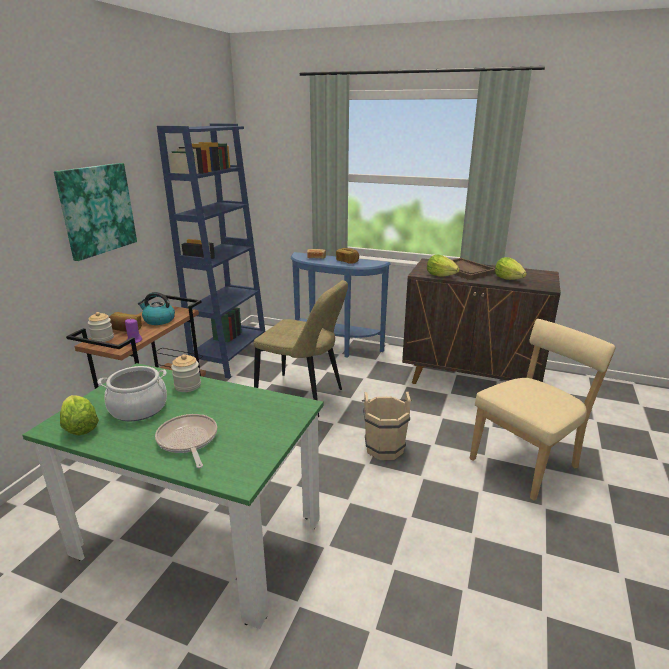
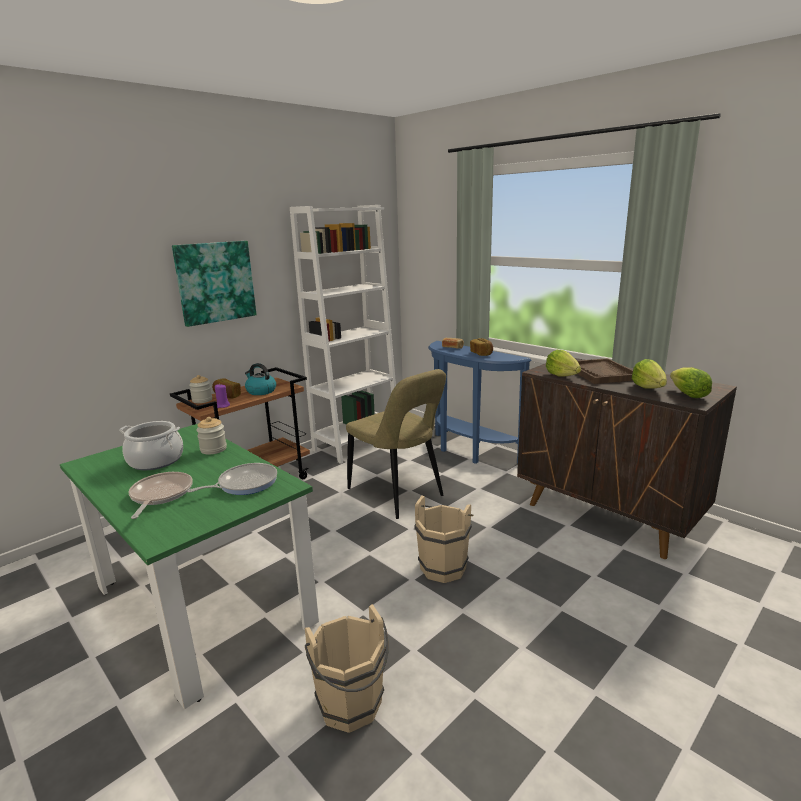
camera: 25 degrees right, 5 degrees down
lettuce [60,395,99,435] -> lettuce moved to [670,367,712,398]
blue bookcase [157,123,265,379] -> white bookcase [290,205,396,464]
beige chair [470,319,616,501] -> none
none -> frying pan [187,463,277,495]
none -> beige bucket [305,604,389,733]

